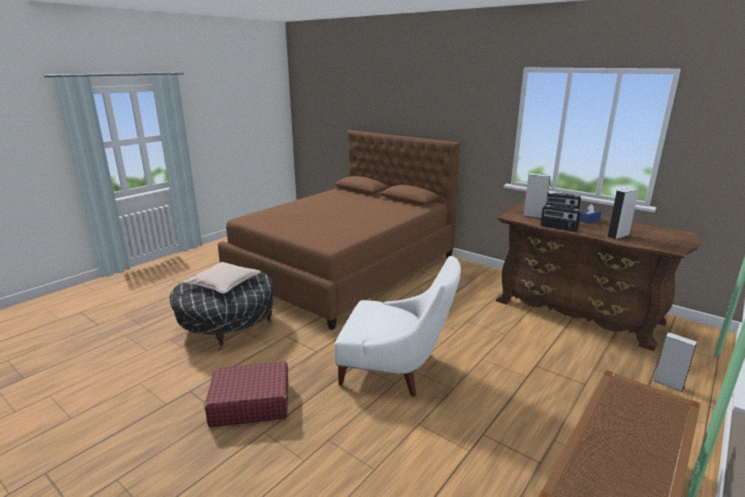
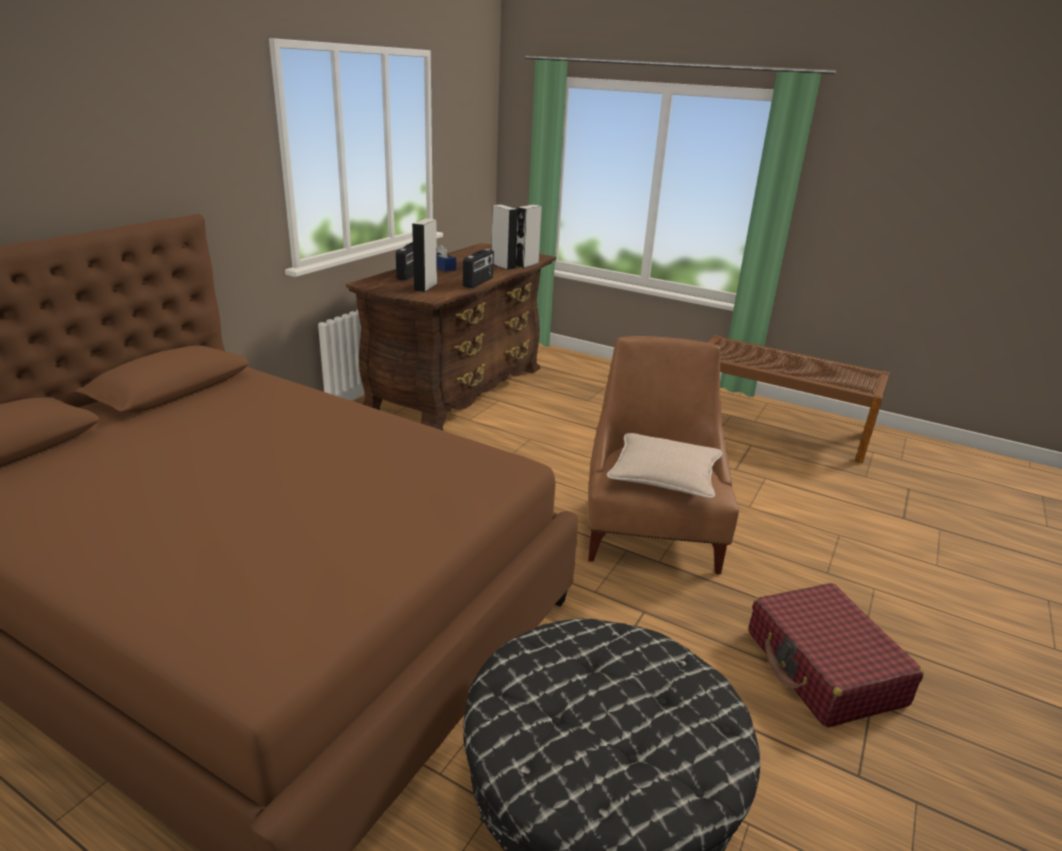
camera: 100 degrees left, 5 degrees up
beige pillow [183,262,261,293] -> beige pillow moved to [607,433,722,498]
white armchair [335,256,461,397] -> brown armchair [588,336,739,575]
grey speaker [653,332,697,392] -> grey speaker moved to [516,204,542,268]

